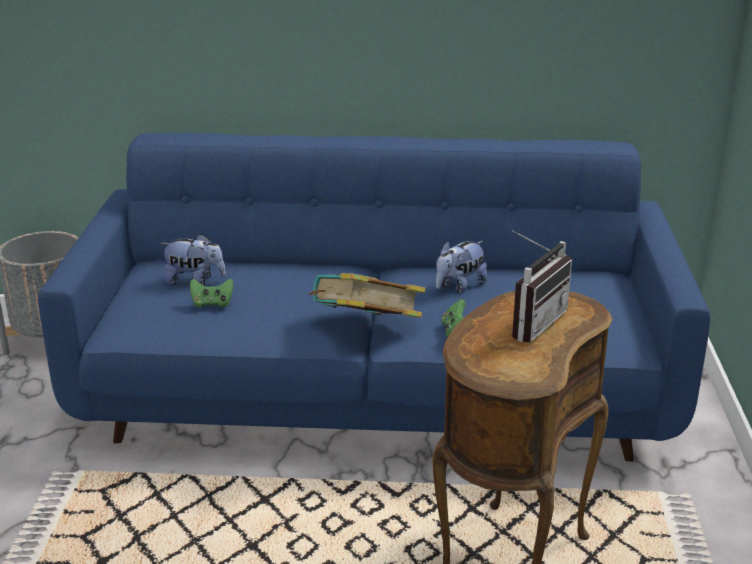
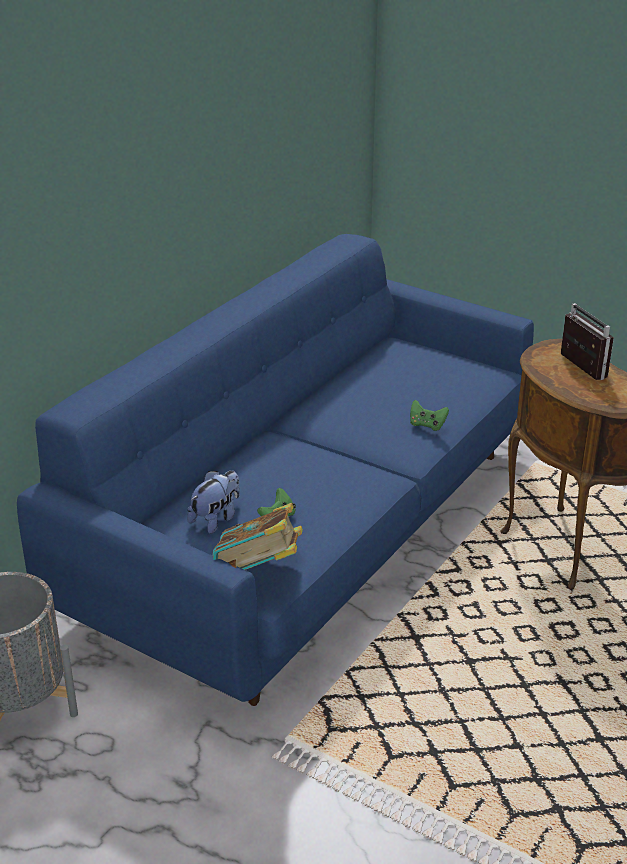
camera: 60 degrees left, 5 degrees up
book [309,273,425,317] -> book moved to [212,503,303,570]
plush toy [436,241,487,293] -> none

